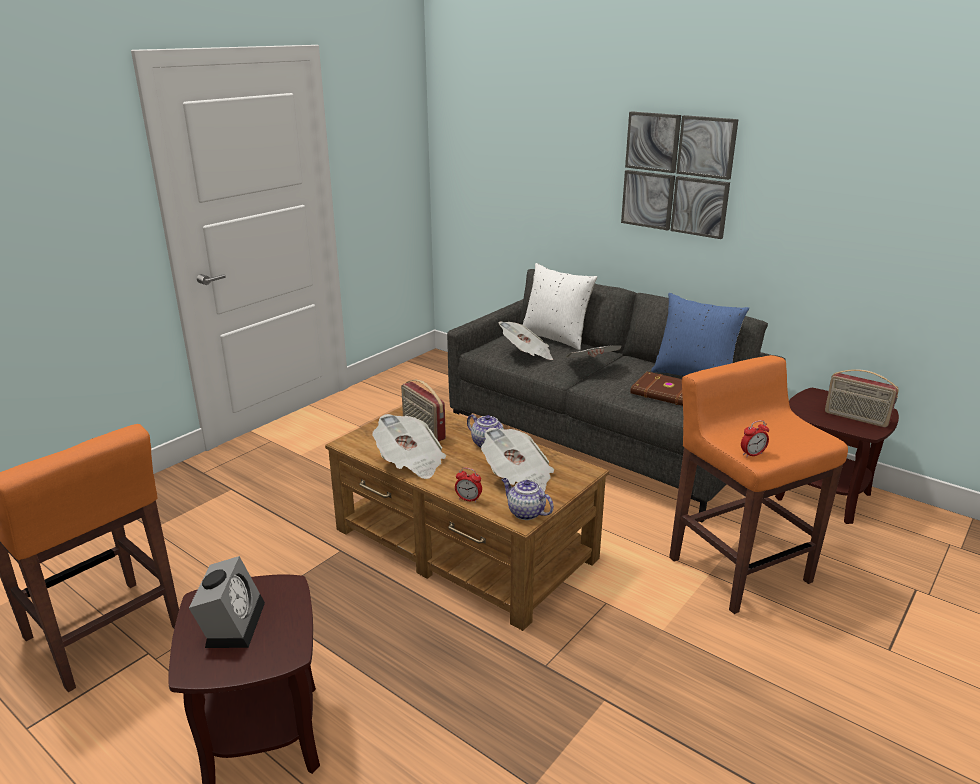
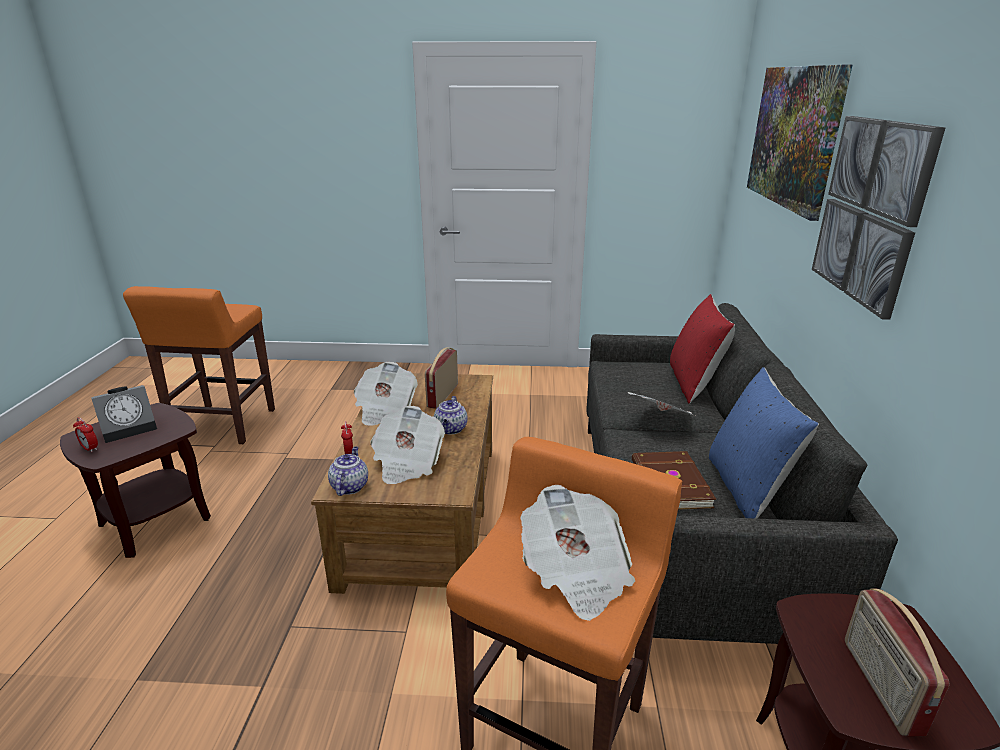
camera: 55 degrees right, 0 degrees up
newspaper [499,321,553,360] -> newspaper moved to [520,485,635,621]
white pillow [523,263,597,350] -> red pillow [670,294,735,404]
alarm clock [741,420,769,458] -> alarm clock moved to [73,417,98,452]
none -> picture [747,65,852,221]

